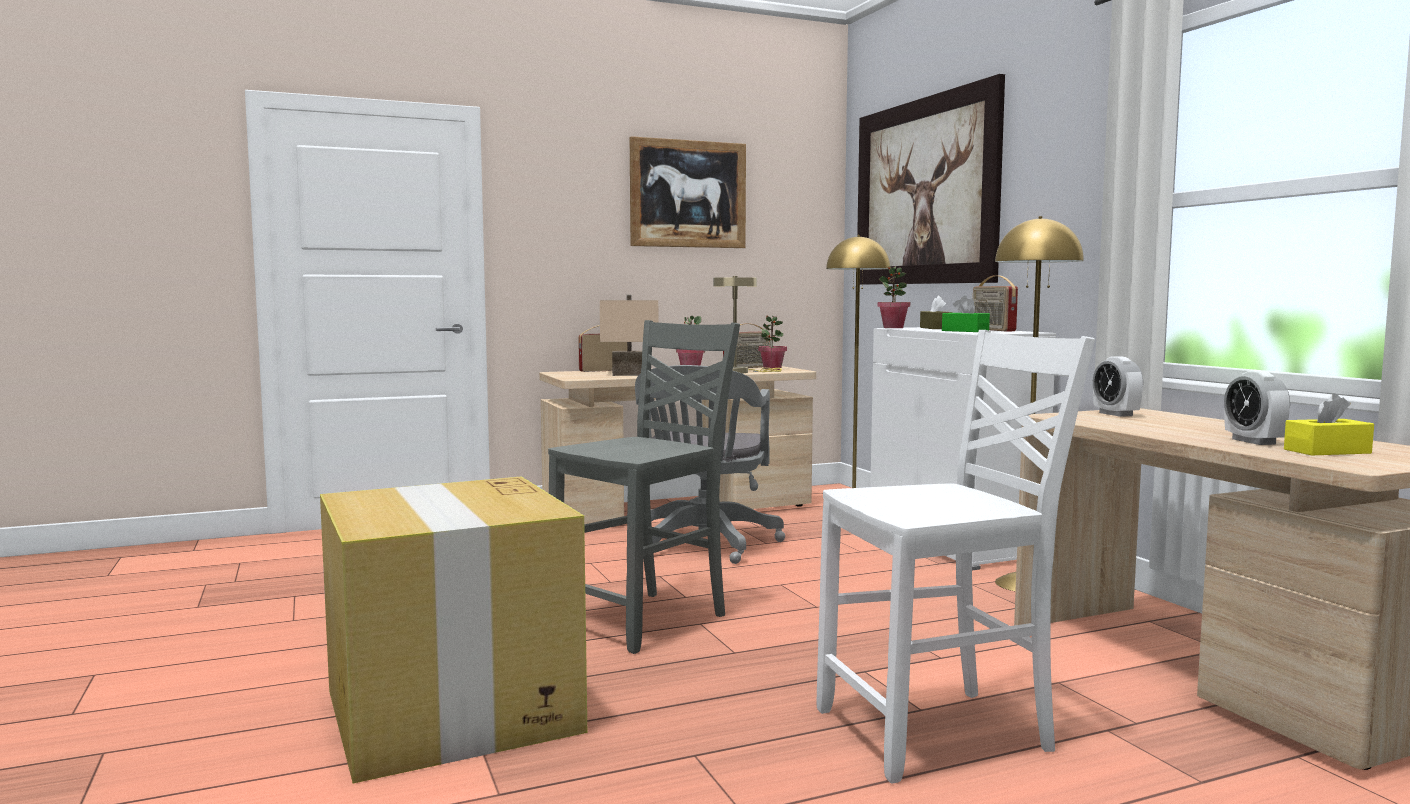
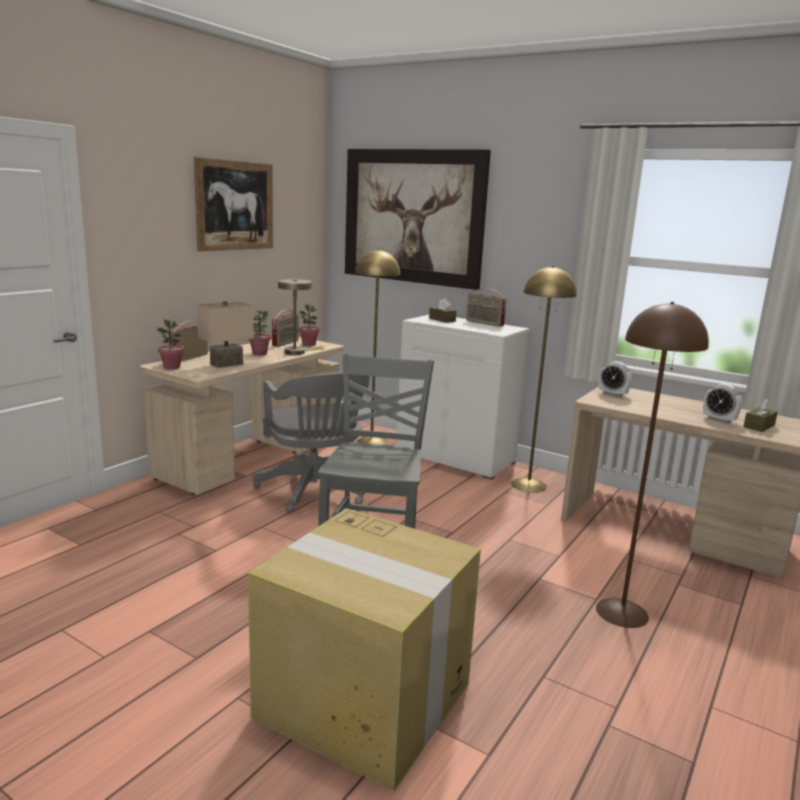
camera: 35 degrees left, 10 degrees up
white chair [817,330,1095,783] -> brown floor lamp [596,302,709,628]
potted plant [878,266,910,328] -> potted plant moved to [157,319,185,369]
green tissue box [942,296,990,332] -> none
yellow tissue box [1284,393,1374,455] -> brown tissue box [743,398,778,432]

